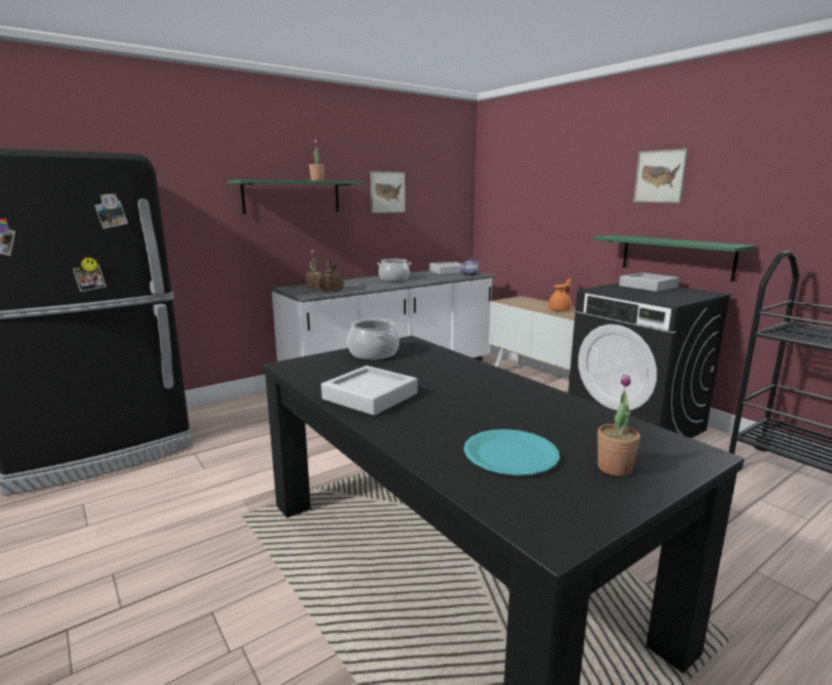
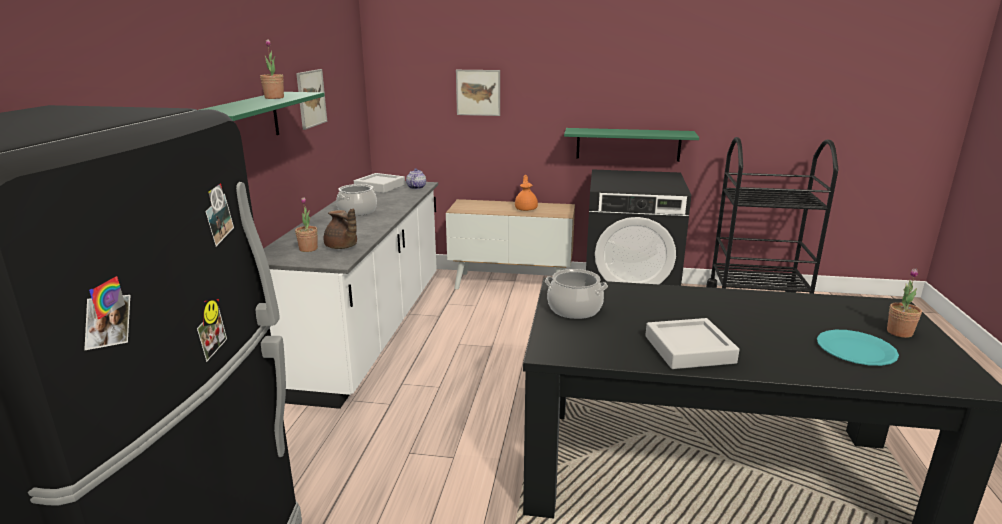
camera: 45 degrees left, 5 degrees up
grey tray [619,273,679,292] -> none
picture [633,149,688,203] -> picture moved to [456,70,500,116]

